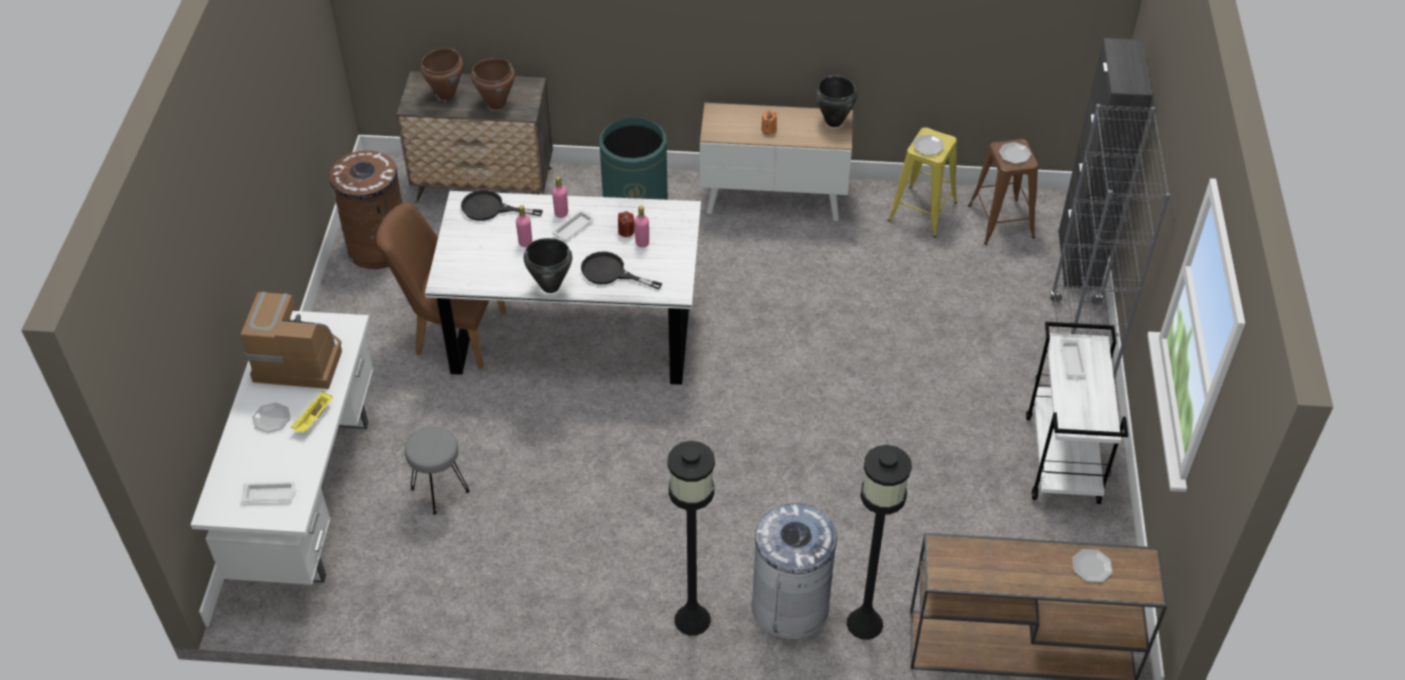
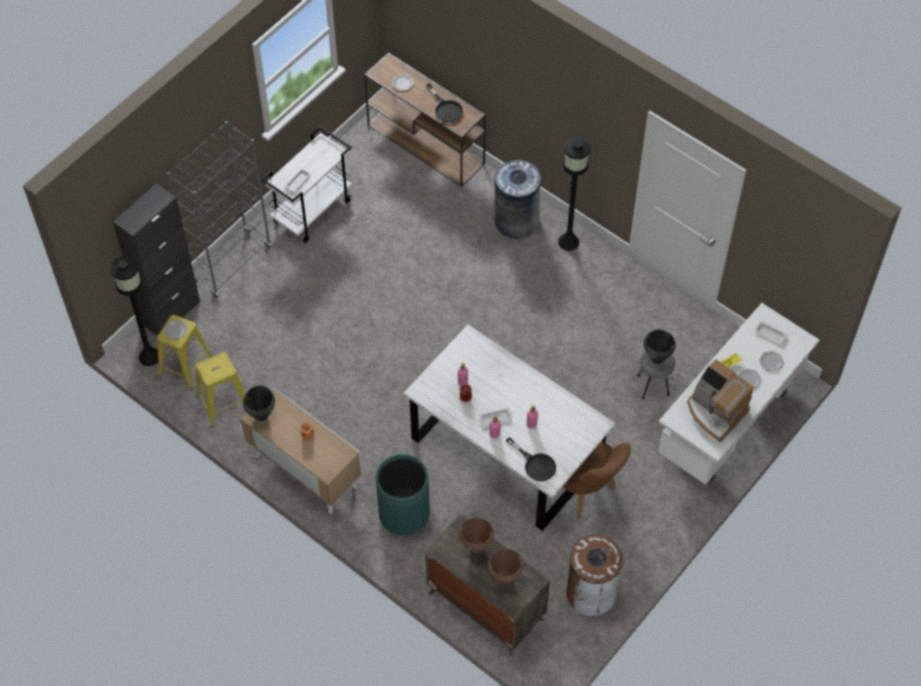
camera: 145 degrees left, 10 degrees up
black cooking pot [524,238,572,293] -> black cooking pot moved to [644,330,676,364]
black frying pan [581,251,662,289] -> black frying pan moved to [426,83,463,123]
black floor lamp [847,445,912,640] -> black floor lamp moved to [110,256,159,366]
plate [913,135,944,155] -> plate moved to [759,351,784,372]
brown stool [968,139,1038,245] -> yellow stool [157,315,213,390]

